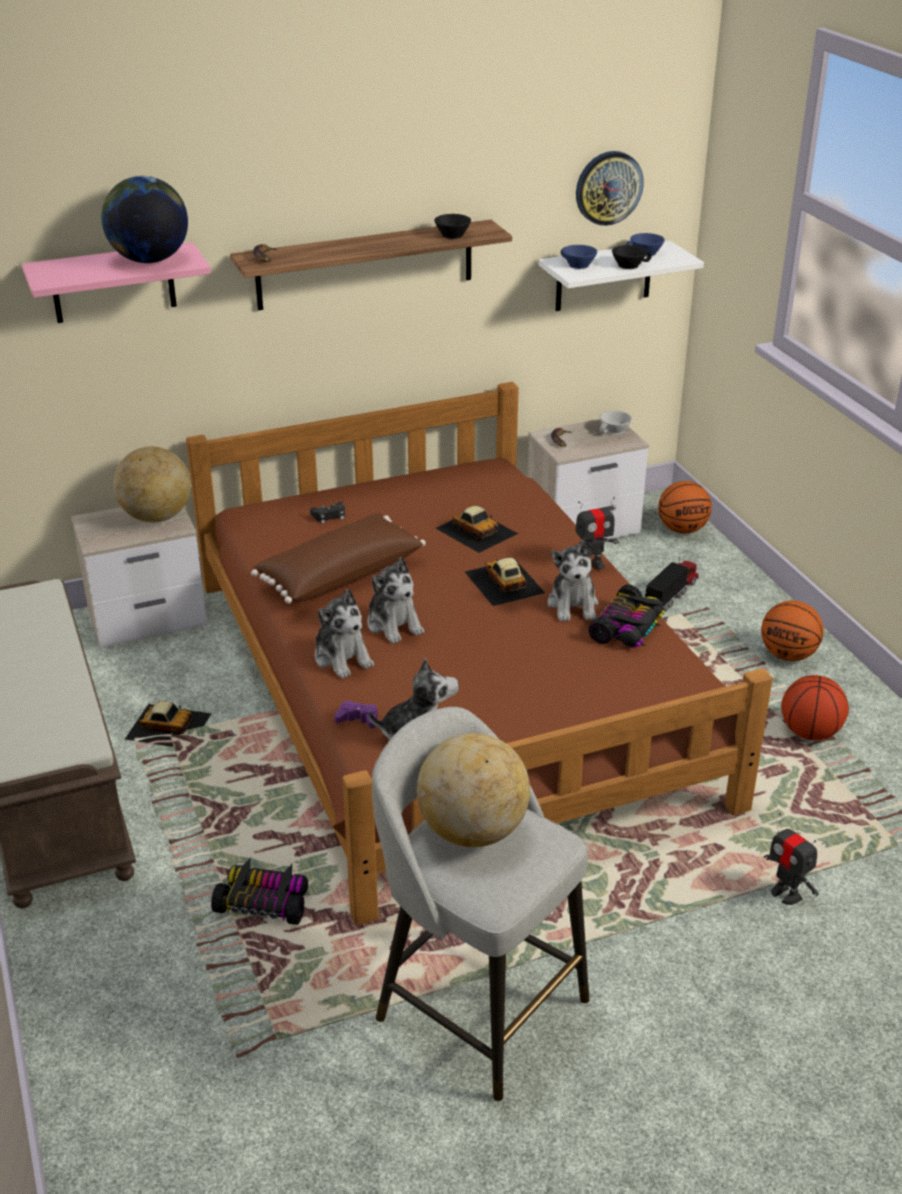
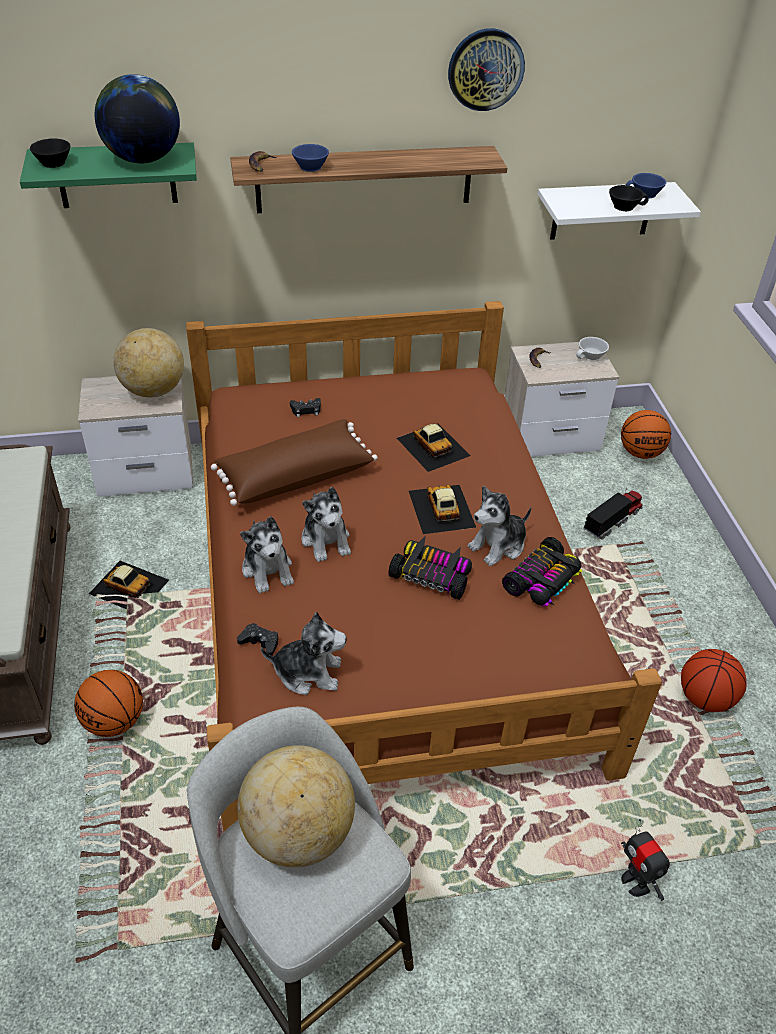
camera: 10 degrees right, 10 degrees up
pink shelf [22,242,211,323] -> green shelf [20,143,197,208]
toy car [211,857,308,925] -> toy car moved to [388,536,472,600]
purple game controller [334,700,378,728] -> black game controller [237,623,278,656]
black cup [434,214,471,239] -> black cup moved to [30,138,70,168]
plush toy [548,540,599,621] -> plush toy turned 45 degrees clockwise [468,486,531,566]
blue cup [561,245,597,269] -> blue cup moved to [292,144,329,172]
toy robot [575,497,619,572] -> none
wall clock [576,151,644,226] -> wall clock moved to [448,28,525,111]
basketball [761,601,824,661] -> basketball moved to [74,670,143,737]

